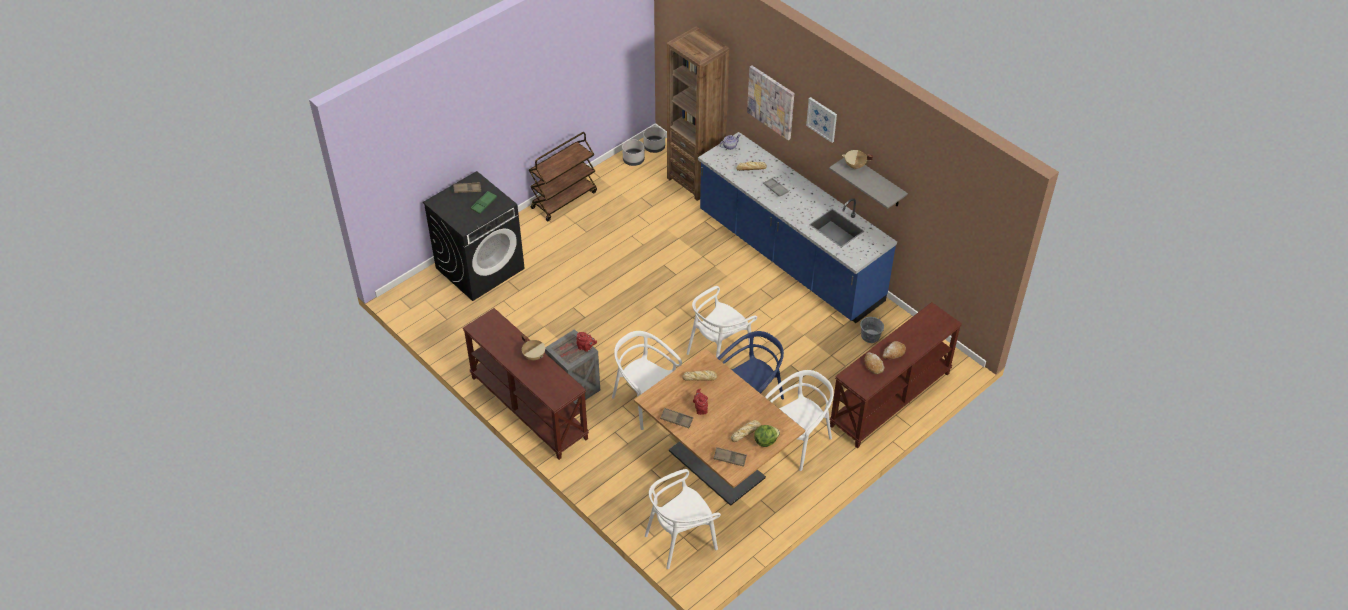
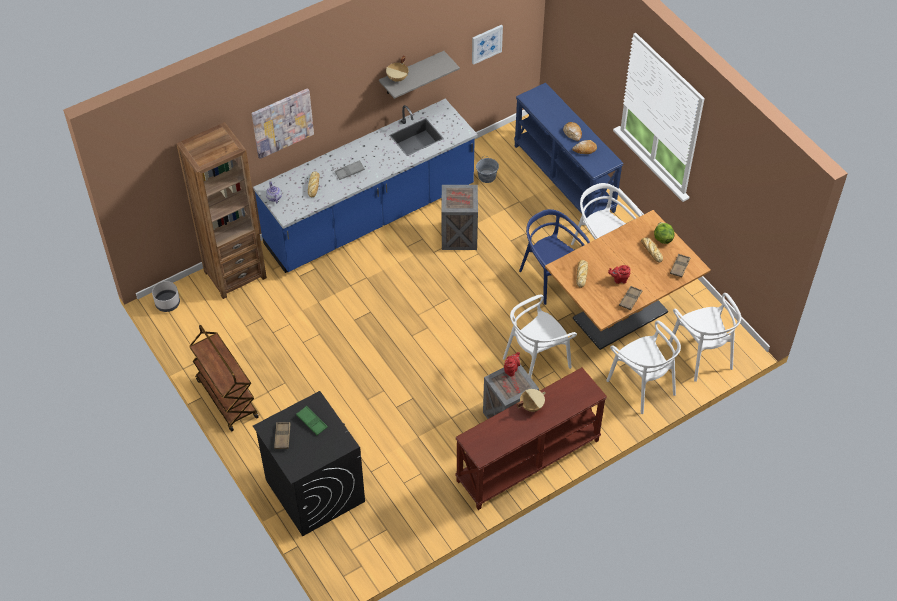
camera: 80 degrees left, 5 degrees up
grey planter [622,140,645,166] -> none
white chair [687,286,757,358] -> white chair moved to [606,320,681,414]
picture [806,97,837,143] -> picture moved to [472,25,503,65]
brown console table [830,302,962,449] -> blue console table [514,83,624,218]
none -> crate [441,185,478,250]

